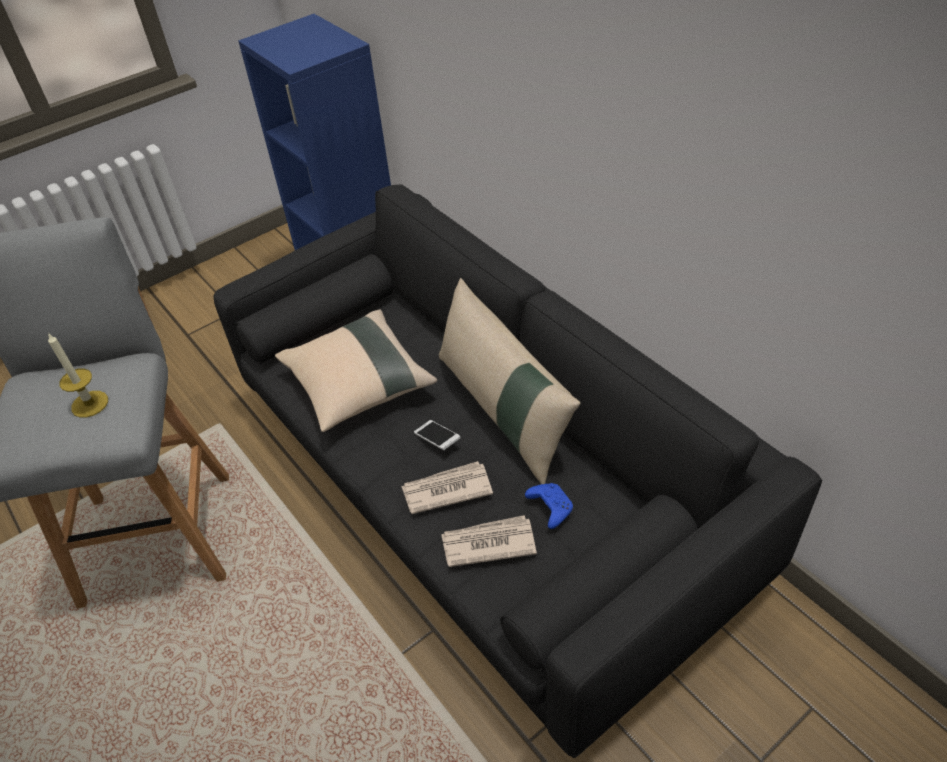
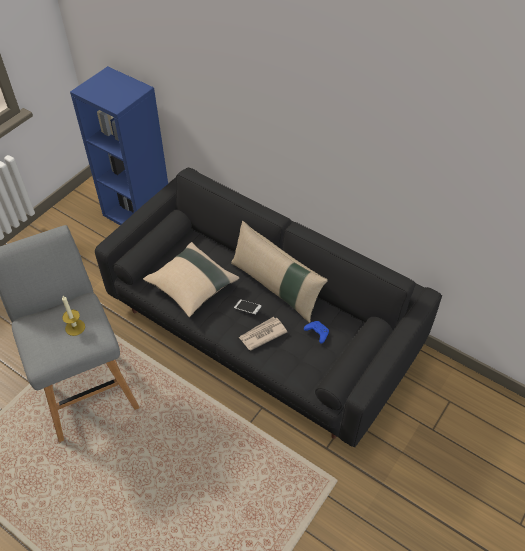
camera: 20 degrees left, 5 degrees up
newspaper [441,515,537,567] -> none

